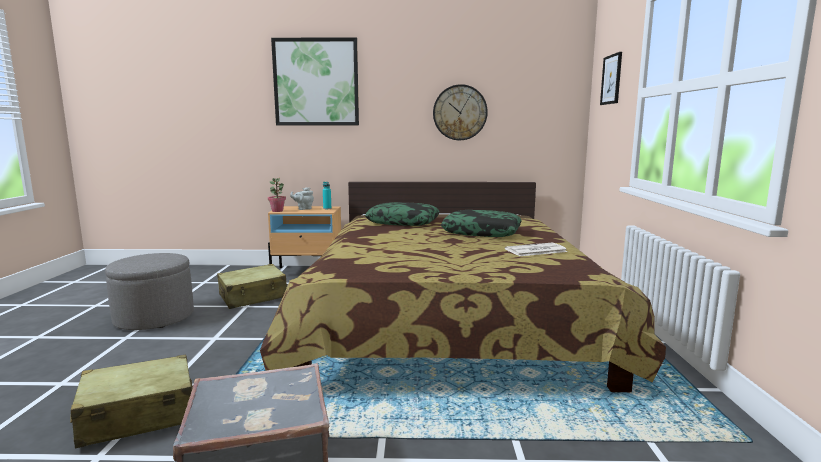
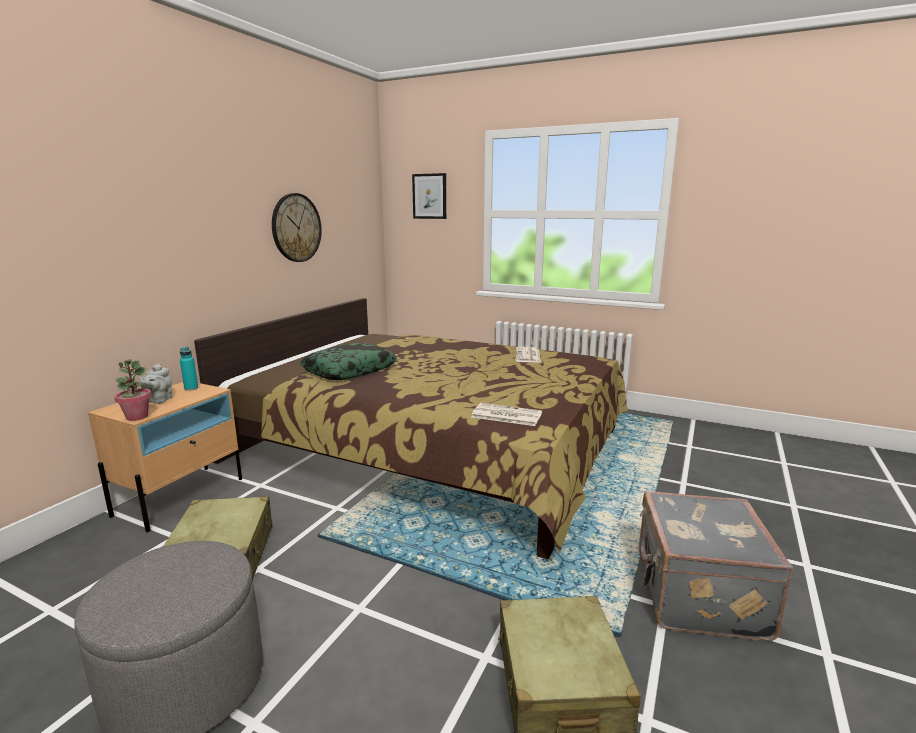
camera: 65 degrees left, 5 degrees up
picture [271,37,359,125] -> none
pillow [441,210,522,237] -> none
none -> newspaper [471,403,542,426]

